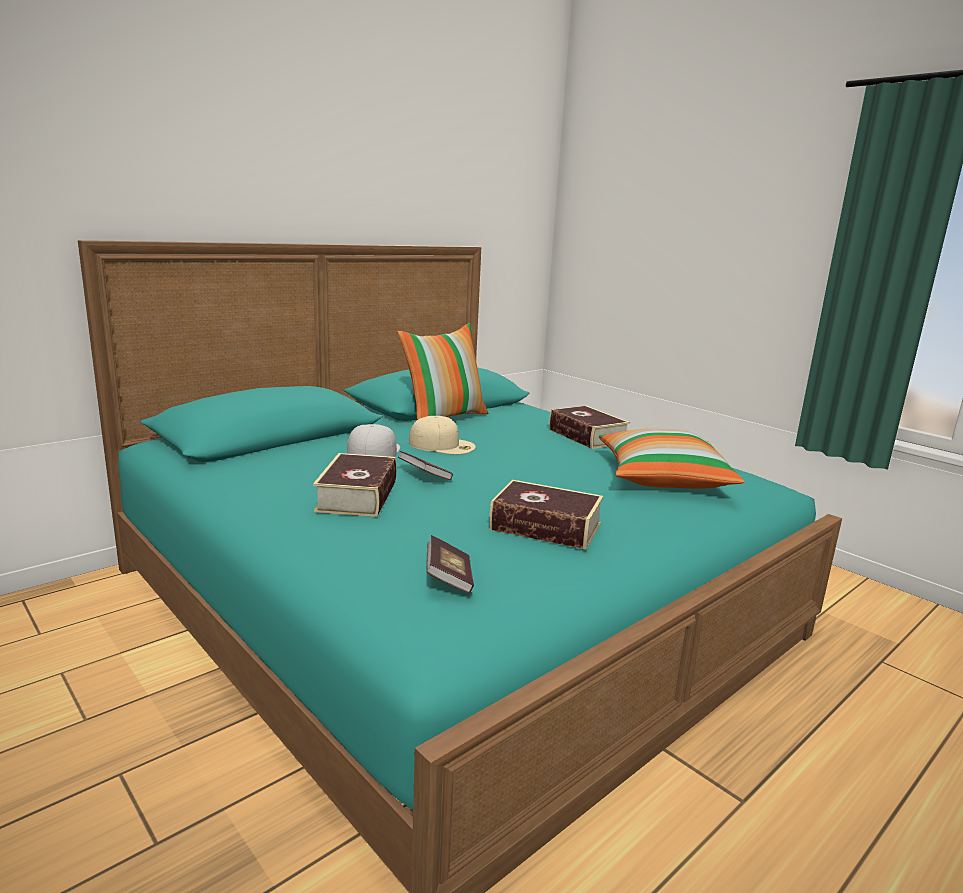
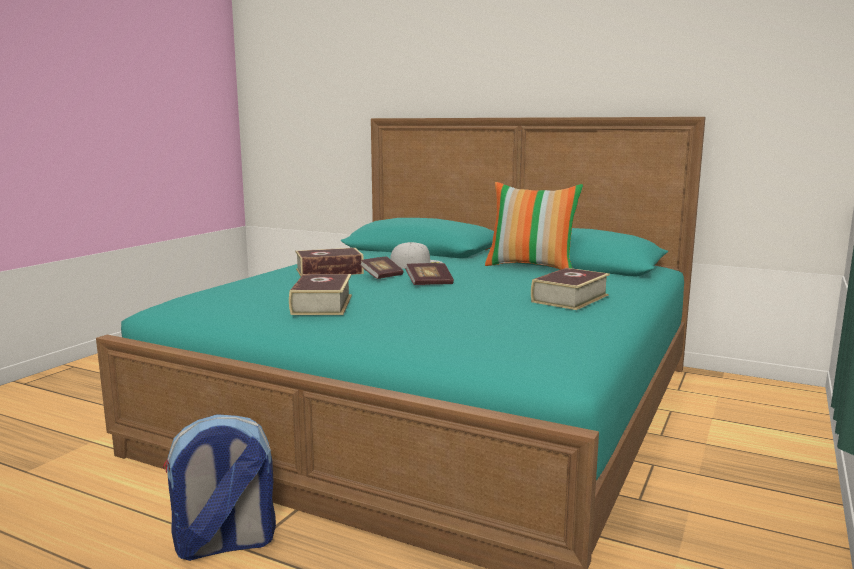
camera: 70 degrees right, 5 degrees down
beige cap [409,416,476,454] -> none
book [427,535,474,594] -> book moved to [405,263,454,285]
pillow [599,429,745,489] -> none
none -> backpack [163,414,276,561]

